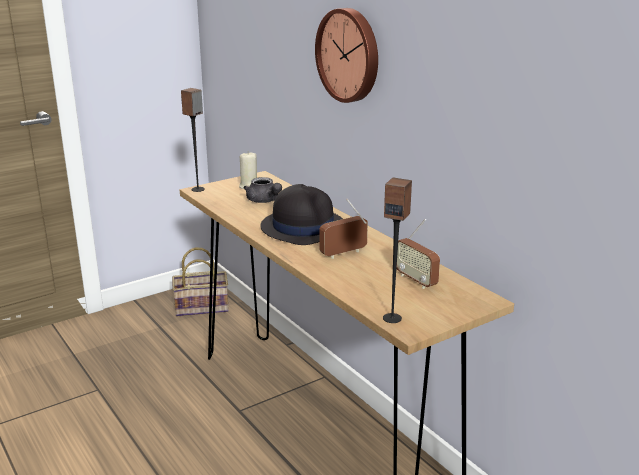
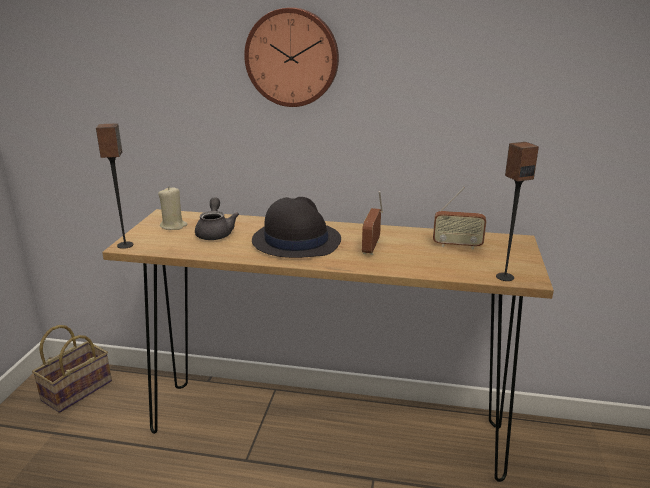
camera: 45 degrees left, 0 degrees up
grey teapot [243,177,282,203] -> grey teapot turned 105 degrees counterclockwise [195,197,239,240]

